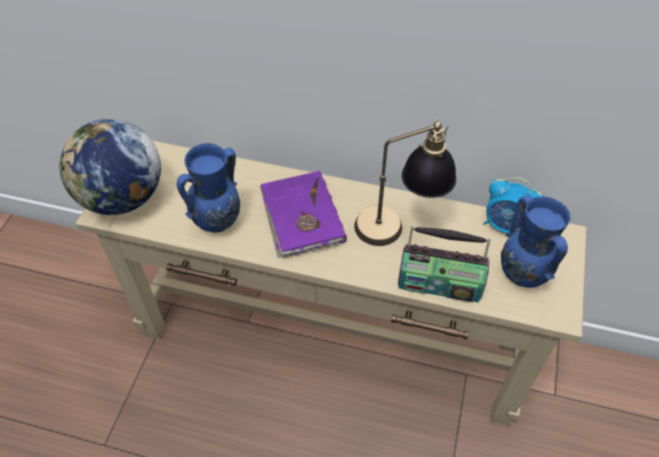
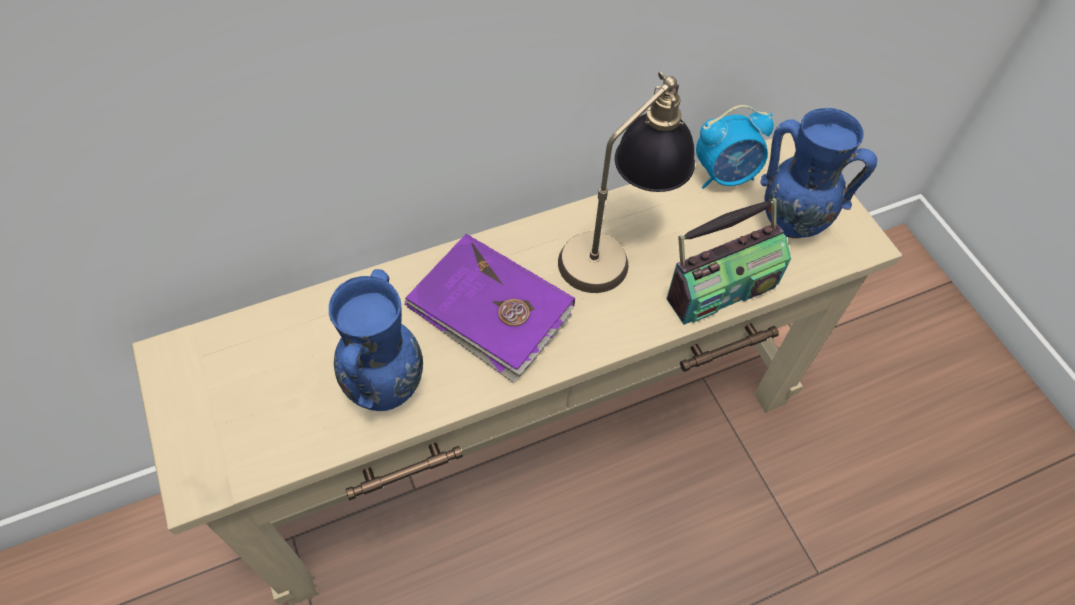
camera: 40 degrees left, 5 degrees up
globe [60,119,161,215] -> none

